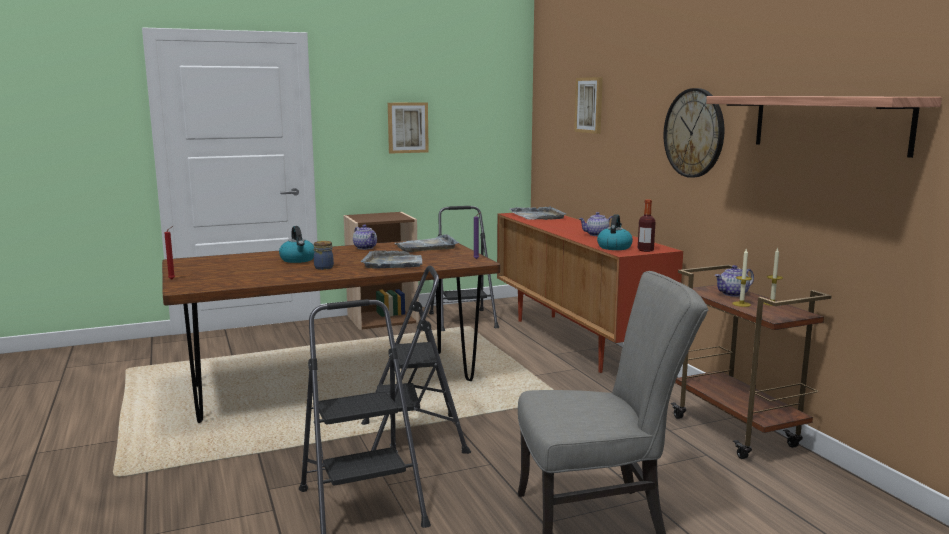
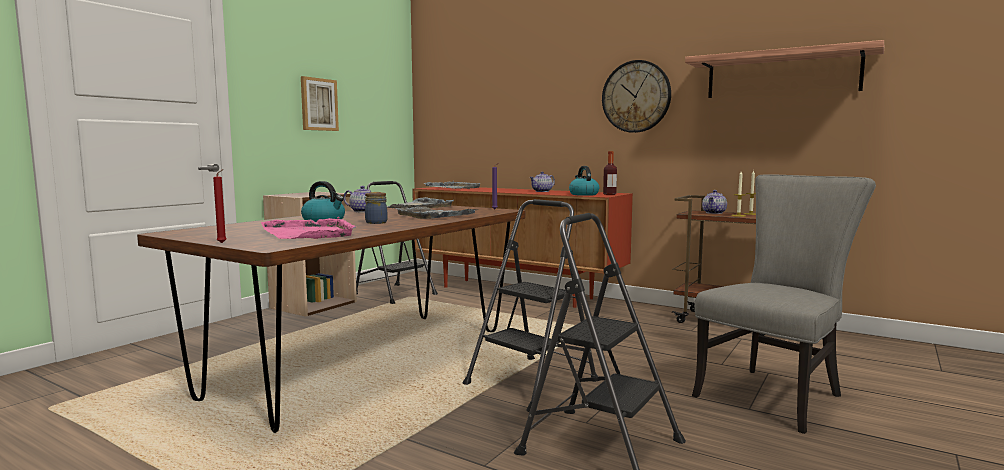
camera: 35 degrees left, 5 degrees down
picture [574,77,603,134] -> none
none -> pink tray [261,217,357,239]

